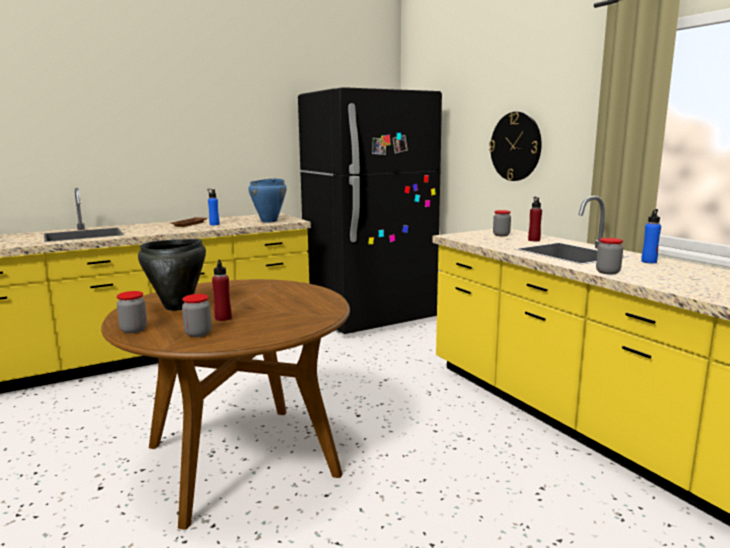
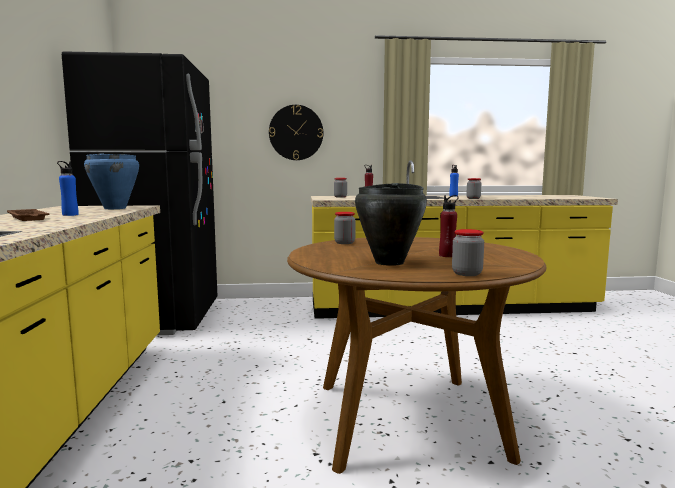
camera: 65 degrees left, 5 degrees down
jar [182,294,212,337] -> jar moved to [334,212,356,244]

